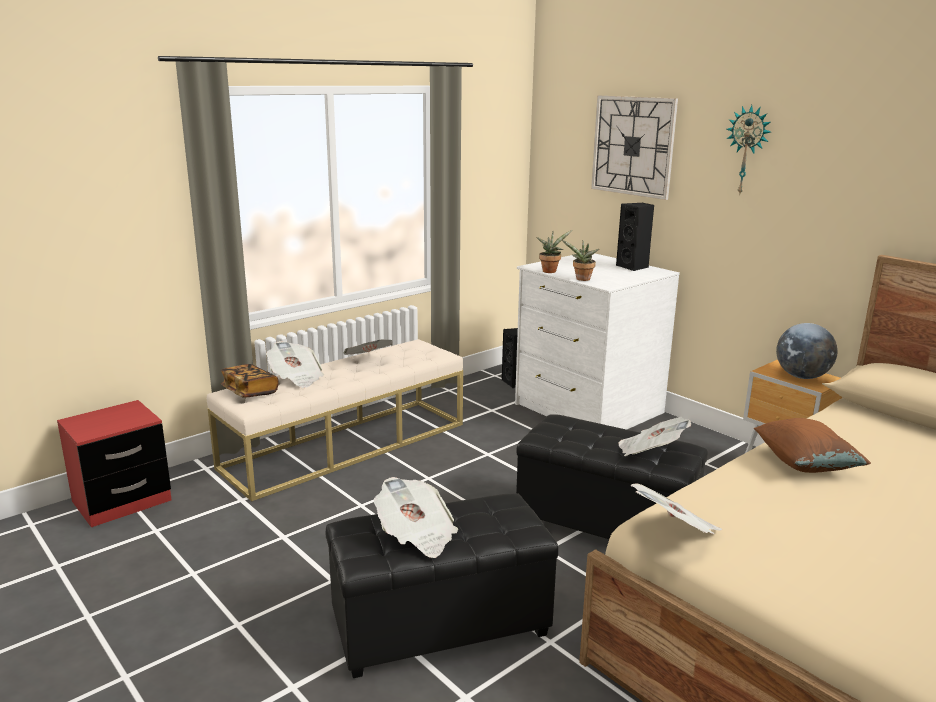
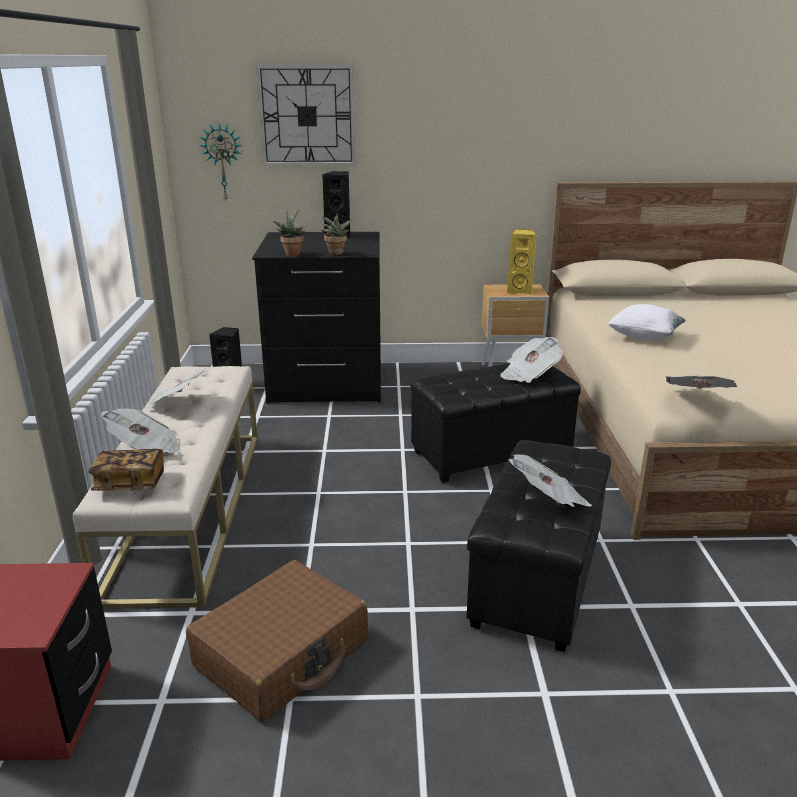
camera: 50 degrees left, 5 degrees up
white dresser [515,253,680,430] -> black dresser [252,232,381,404]
wall clock [727,105,771,196] -> wall clock moved to [199,123,242,200]
brown pillow [754,418,871,473] -> white pillow [607,304,686,341]
globe [776,323,838,379] -> yellow speaker [507,229,536,294]
none -> brown suitcase [186,560,368,721]

